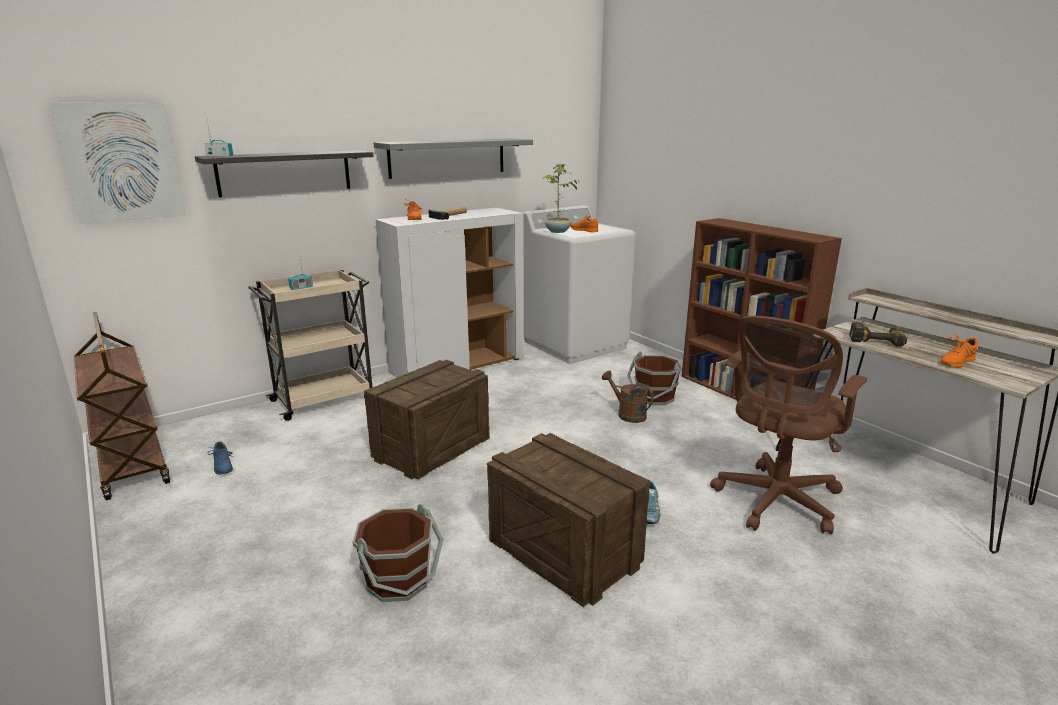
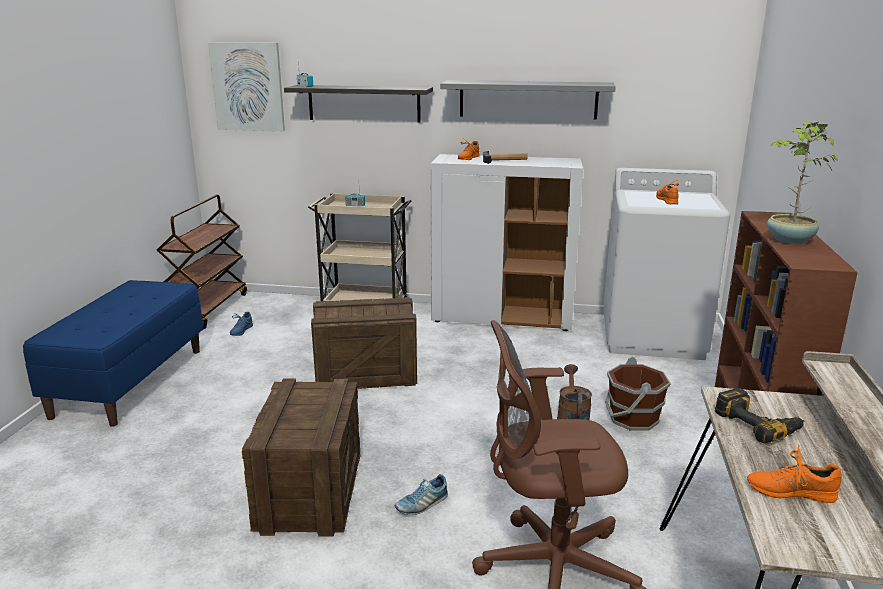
camera: 45 degrees right, 0 degrees up
brown bucket [352,504,443,602] -> none
potted plant [543,164,579,233] -> potted plant moved to [767,122,838,244]
none -> blue bench [23,280,203,427]

